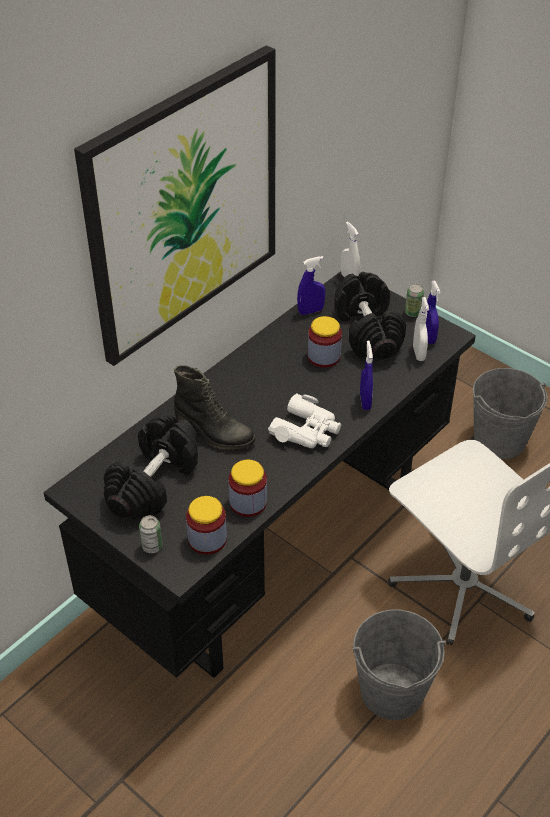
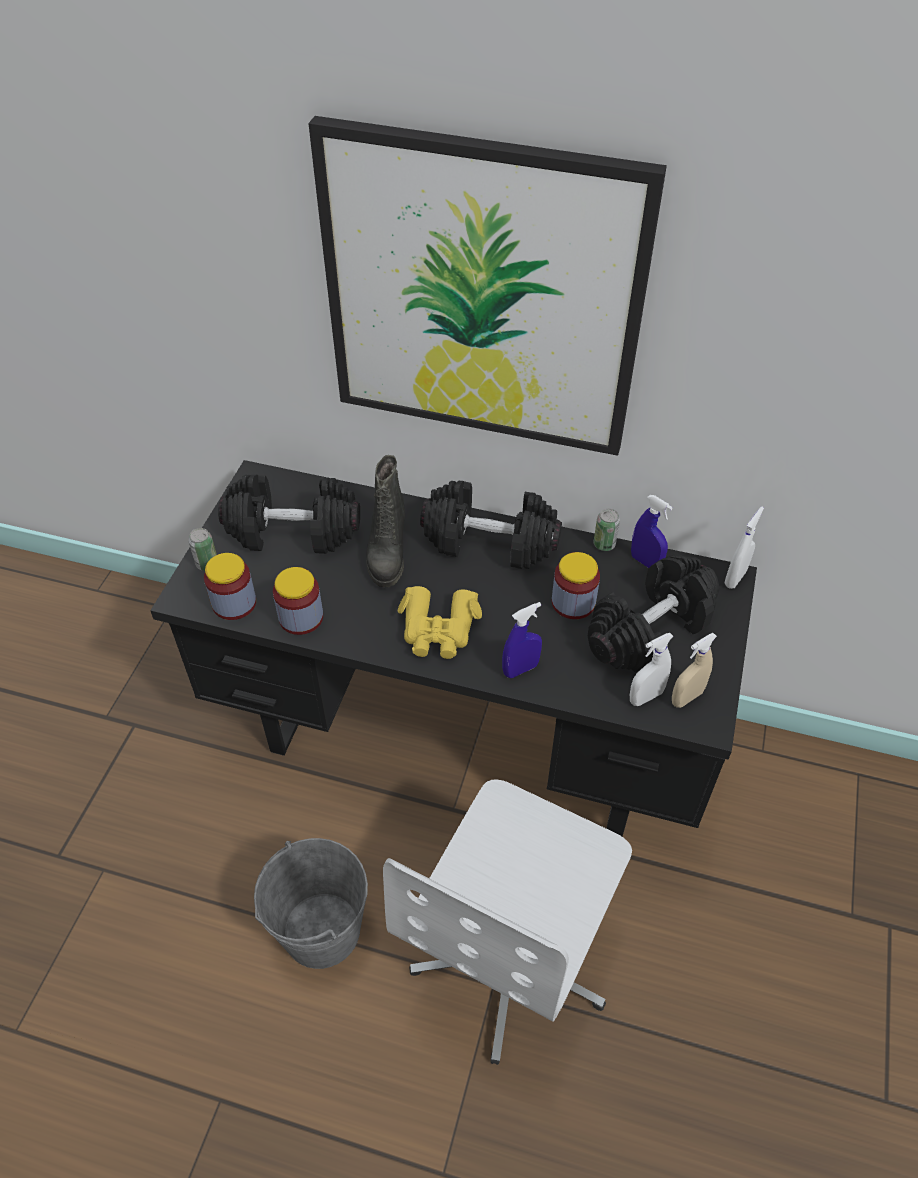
camera: 65 degrees right, 5 degrees up
white binoculars [268,393,341,448] -> yellow binoculars [398,586,482,659]
can [405,284,424,317] -> can moved to [594,509,620,551]
blue spray bottle [426,281,440,344] -> beige spray bottle [672,633,717,708]
grey bucket [473,368,547,459] -> none
none -> black dumbbell [420,481,562,569]

